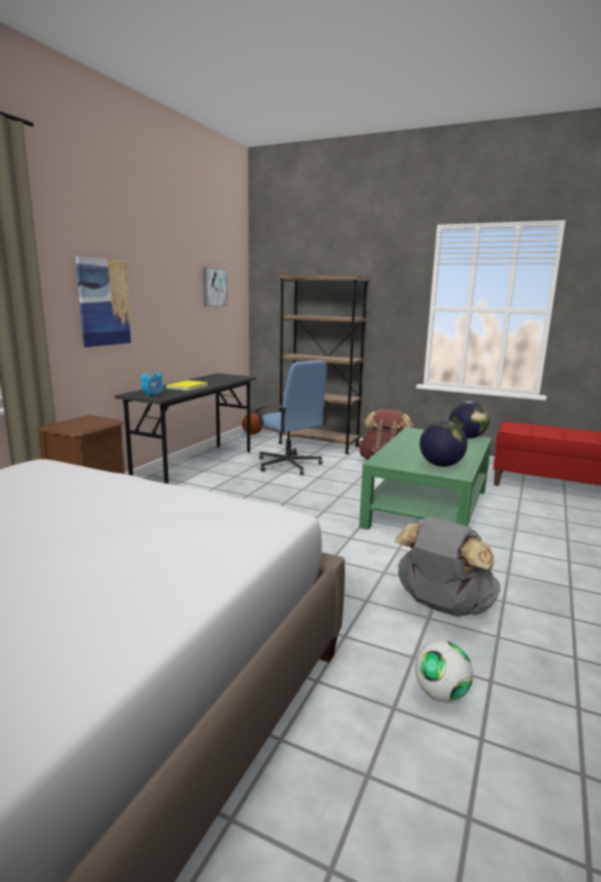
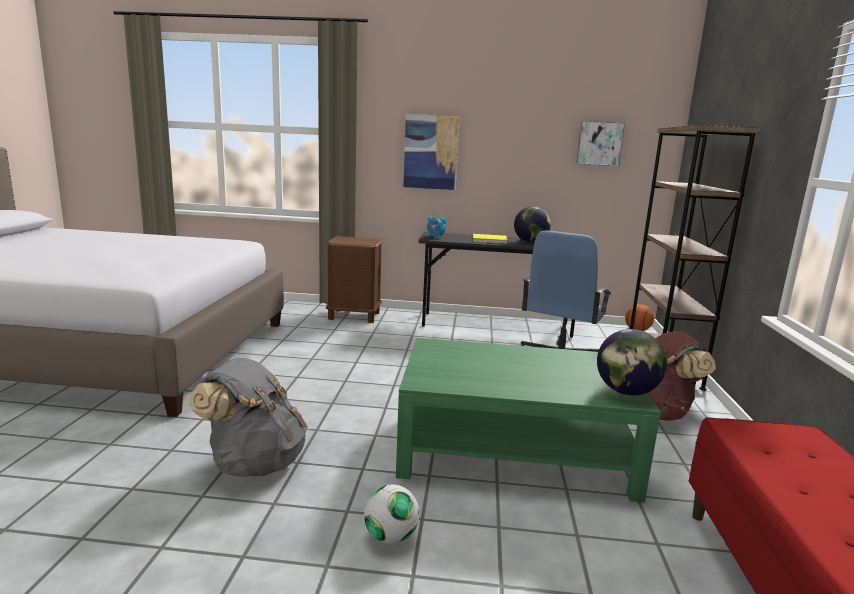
camera: 70 degrees right, 0 degrees up
football [415,640,473,702] -> football moved to [364,485,419,544]
globe [420,420,468,467] -> globe moved to [514,206,551,243]

